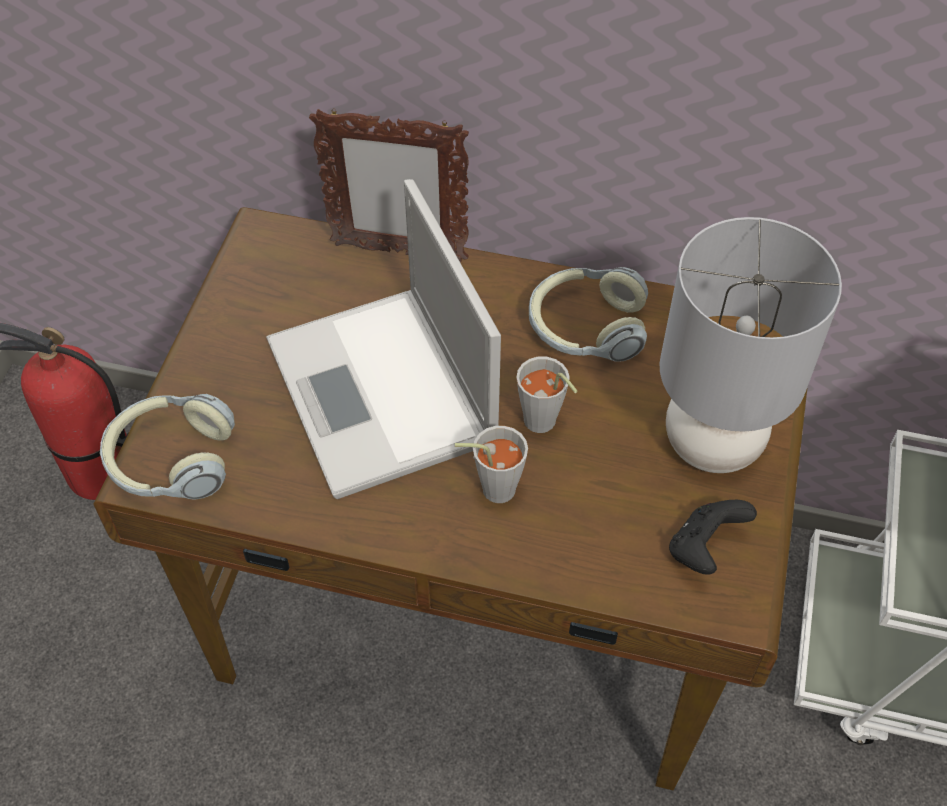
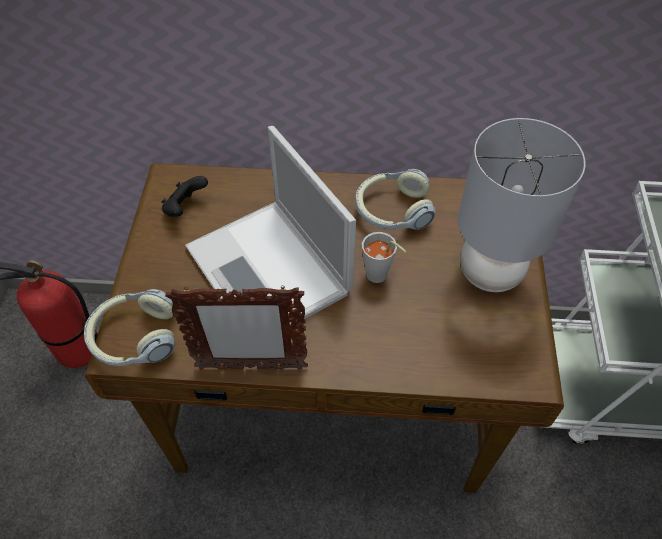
camera: 10 degrees left, 0 degrees up
picture frame [309,108,469,263] -> picture frame moved to [165,285,308,369]
grey cup [455,426,528,503] -> none
black game controller [669,500,757,575] -> black game controller moved to [161,176,208,217]

